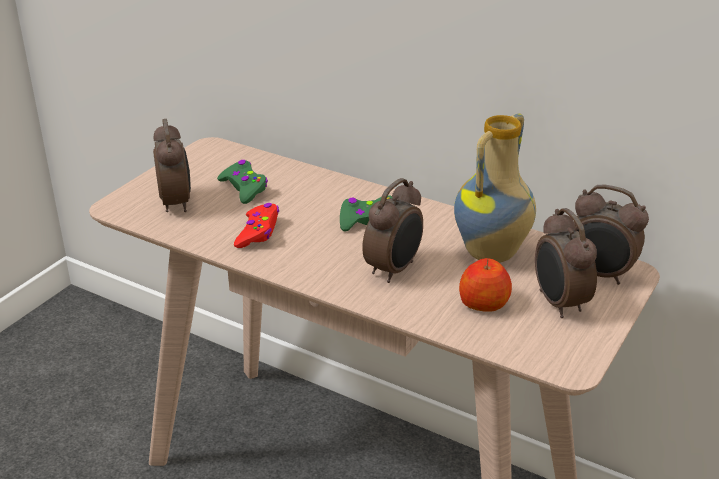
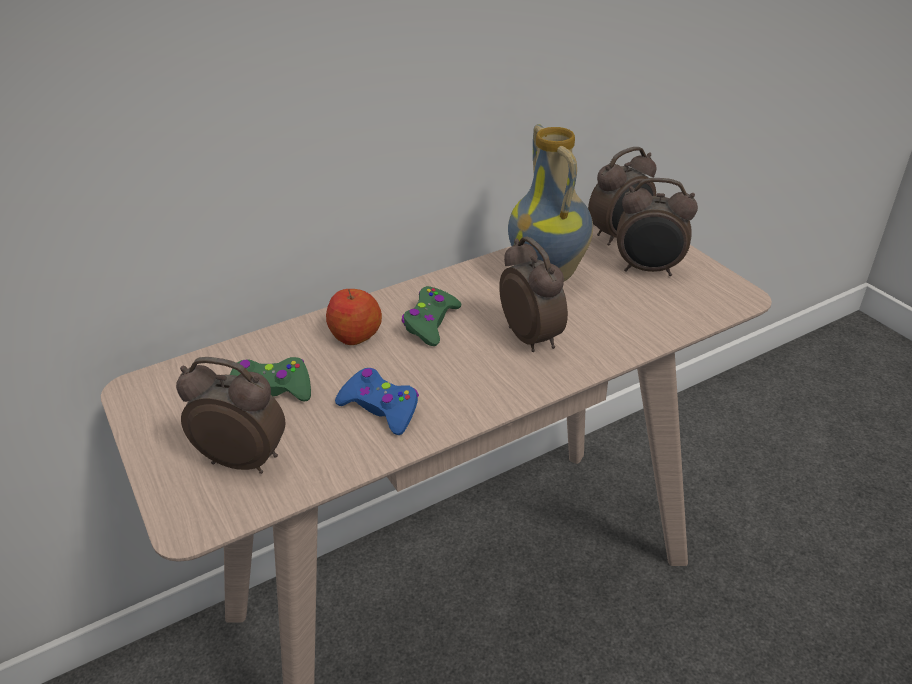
camera: 60 degrees left, 5 degrees up
red game controller [234,203,279,248] -> blue game controller [335,368,419,435]
apple [459,258,512,312] -> apple moved to [326,289,382,345]

